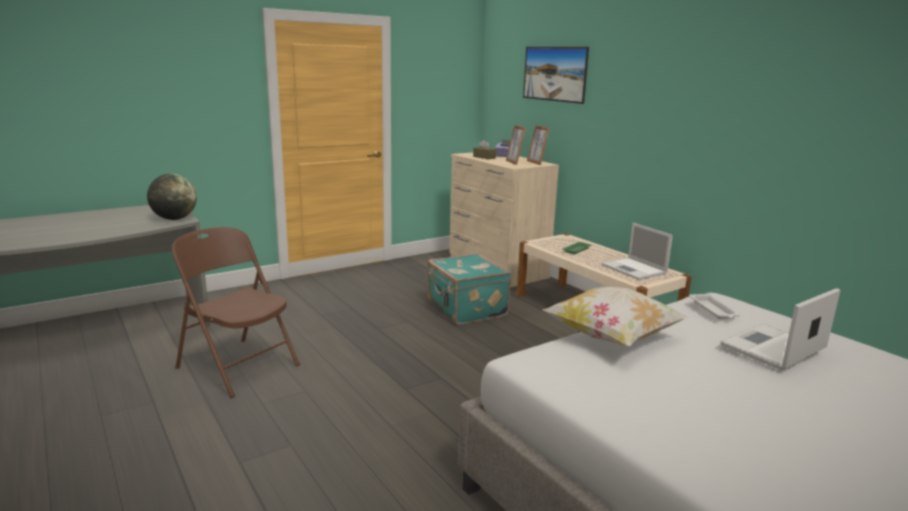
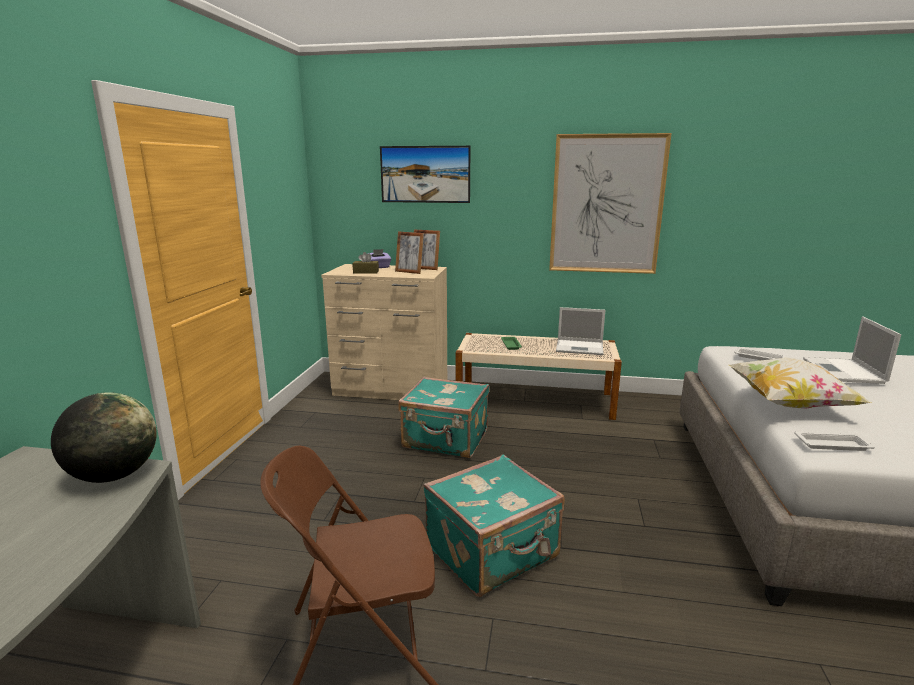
camera: 45 degrees left, 0 degrees up
none -> turquoise suitcase [424,454,565,597]
none -> picture [549,133,672,274]
none -> white tray [794,431,875,451]

